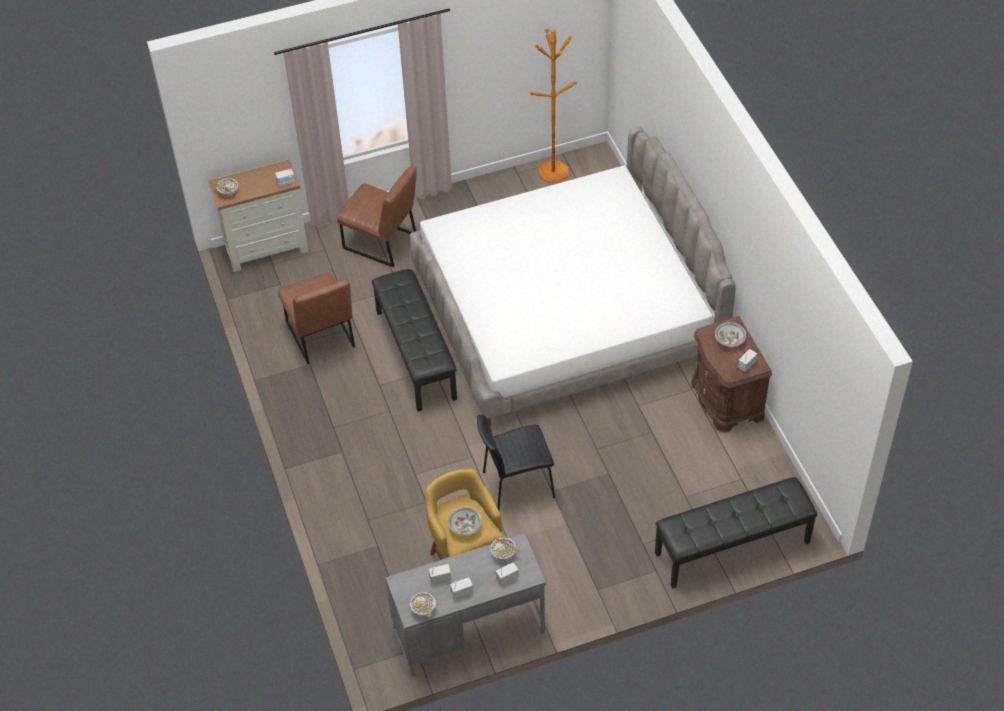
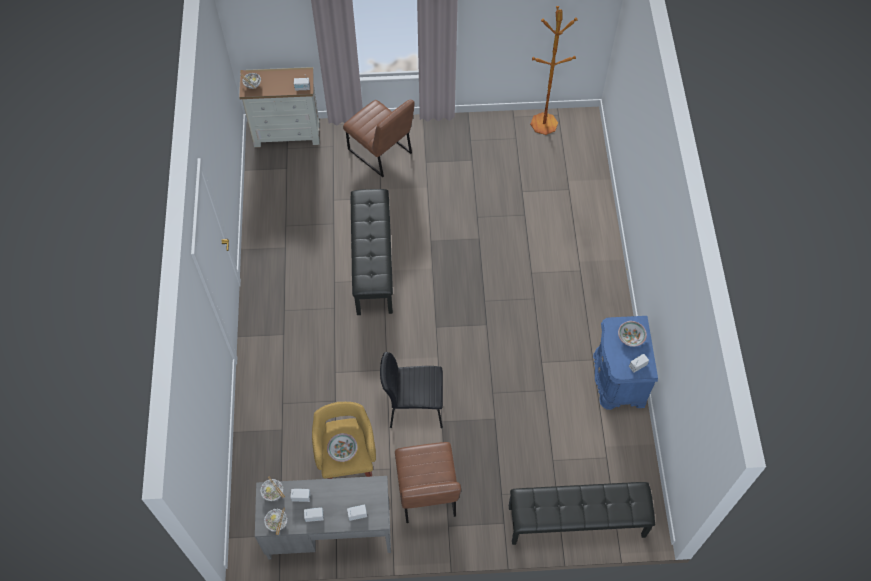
camera: 15 degrees right, 10 degrees up
brown chair [278,273,355,364] -> brown chair moved to [395,442,461,523]
bed [410,127,736,427] -> none
bowl [491,536,520,560] -> bowl moved to [260,477,285,501]
brown nightstand [691,316,772,433] -> blue nightstand [593,316,658,410]

